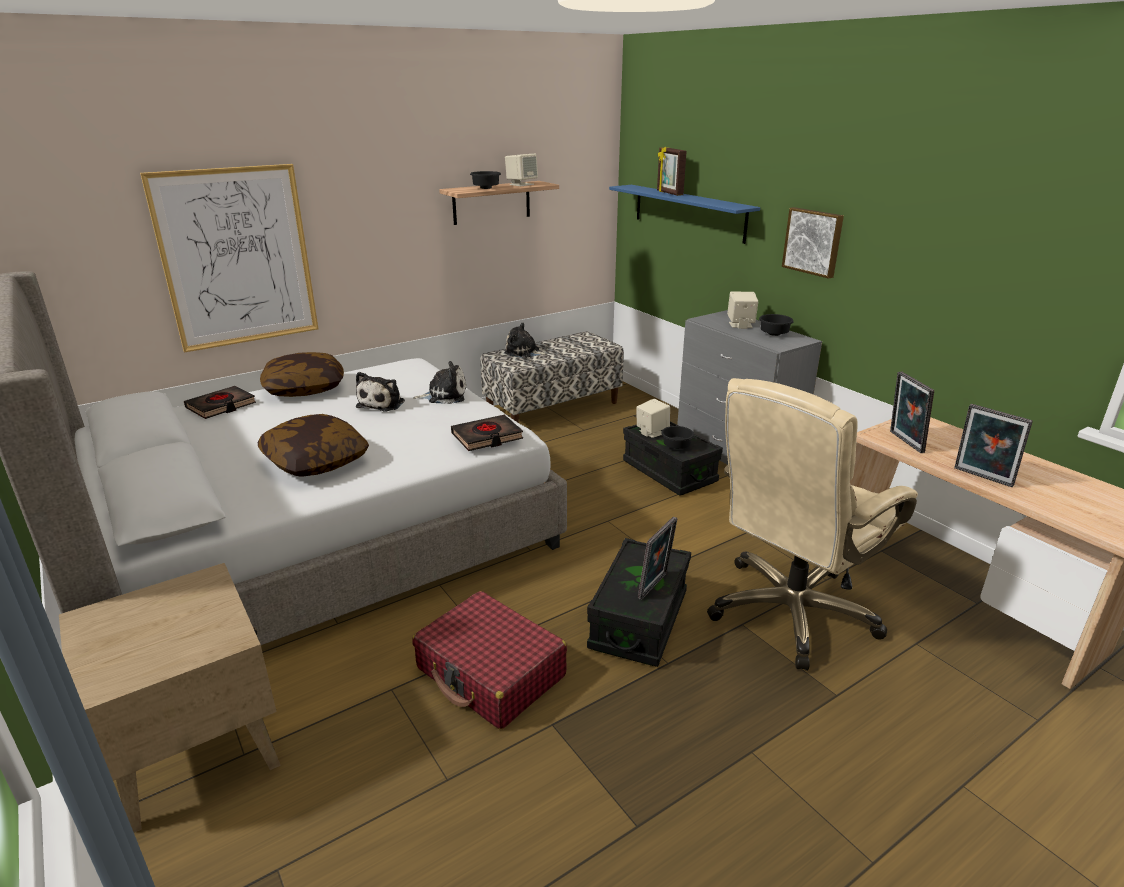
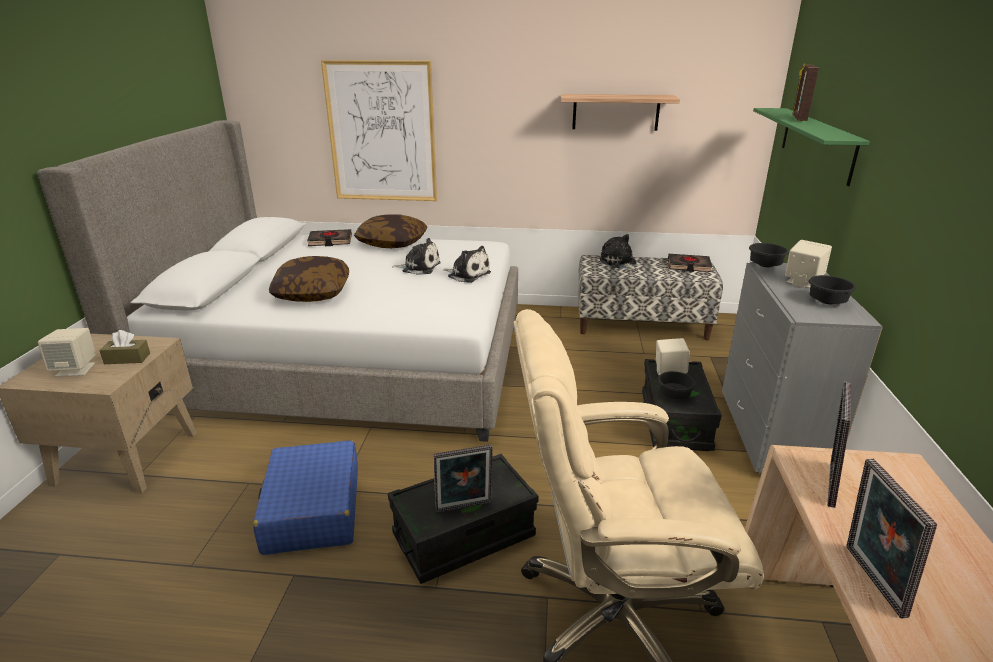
camera: 40 degrees right, 0 degrees up
plush toy [356,372,405,412] -> plush toy turned 135 degrees counterclockwise [392,238,441,275]
red suitcase [413,591,567,729] -> blue suitcase [253,440,358,555]
black book [451,415,523,451] -> black book moved to [668,254,712,272]
black bowl [470,171,501,189] -> black bowl moved to [749,243,789,267]
beige speaker [505,154,538,186] -> beige speaker moved to [38,328,96,377]
blue shelf [609,185,760,244] -> green shelf [753,108,870,186]
picture [782,207,844,279] -> none
none -> brown tissue box [99,330,150,364]

